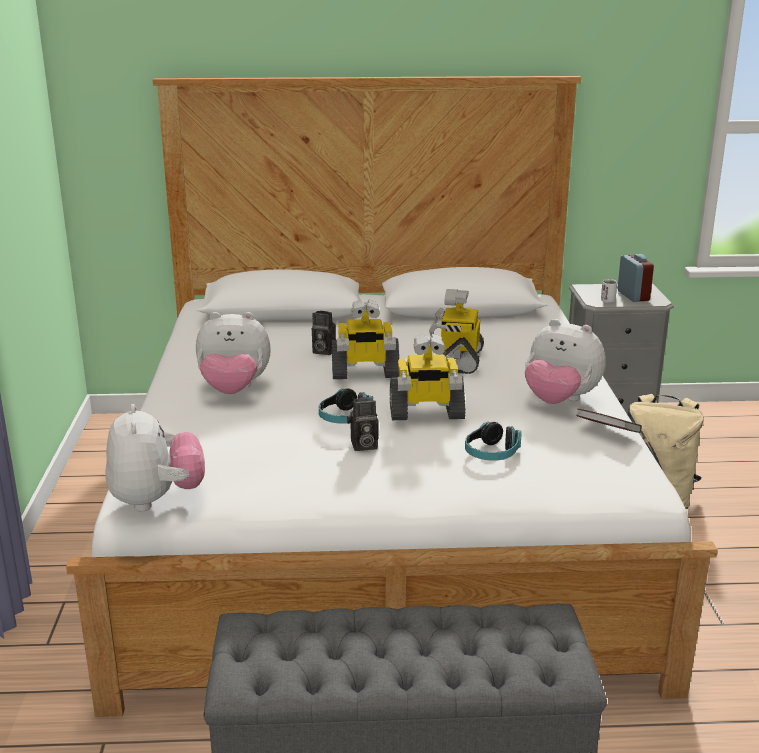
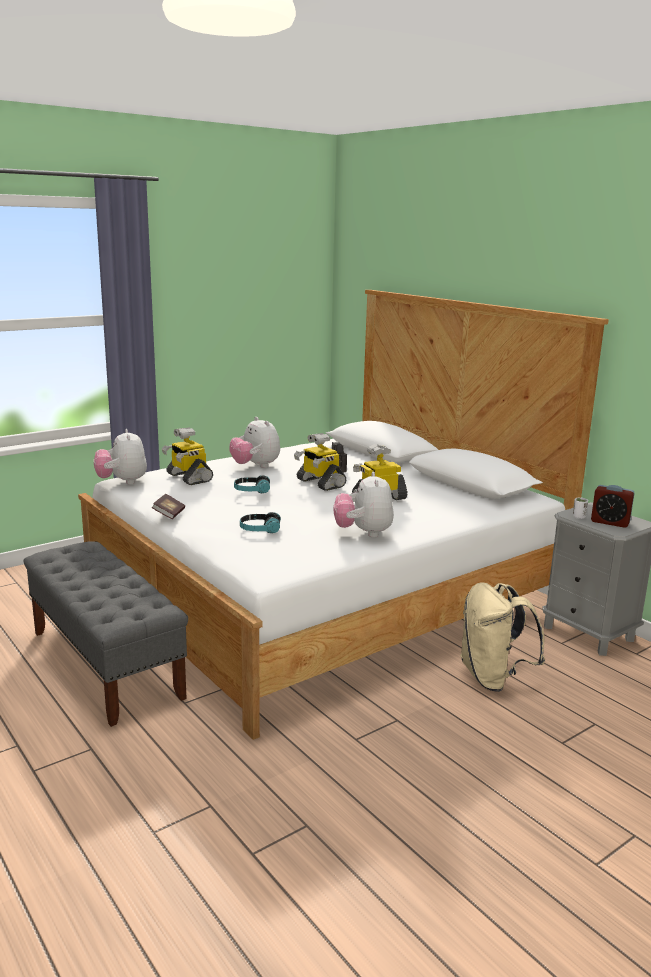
camera: 55 degrees right, 5 degrees down
plush toy [106,404,205,512] -> plush toy turned 120 degrees clockwise [94,429,147,485]
camera [347,397,379,451] -> none
toy robot [390,334,465,420] -> toy robot moved to [162,427,213,485]
book [576,409,642,433] -> book moved to [152,494,185,519]
alarm clock [618,254,654,302] -> alarm clock turned 75 degrees clockwise [591,485,634,528]

